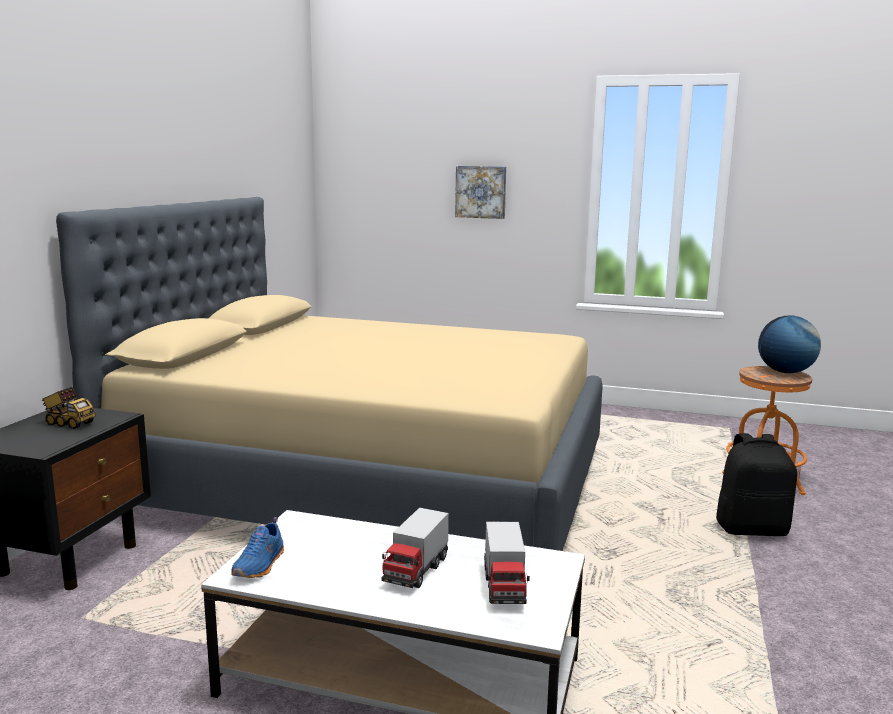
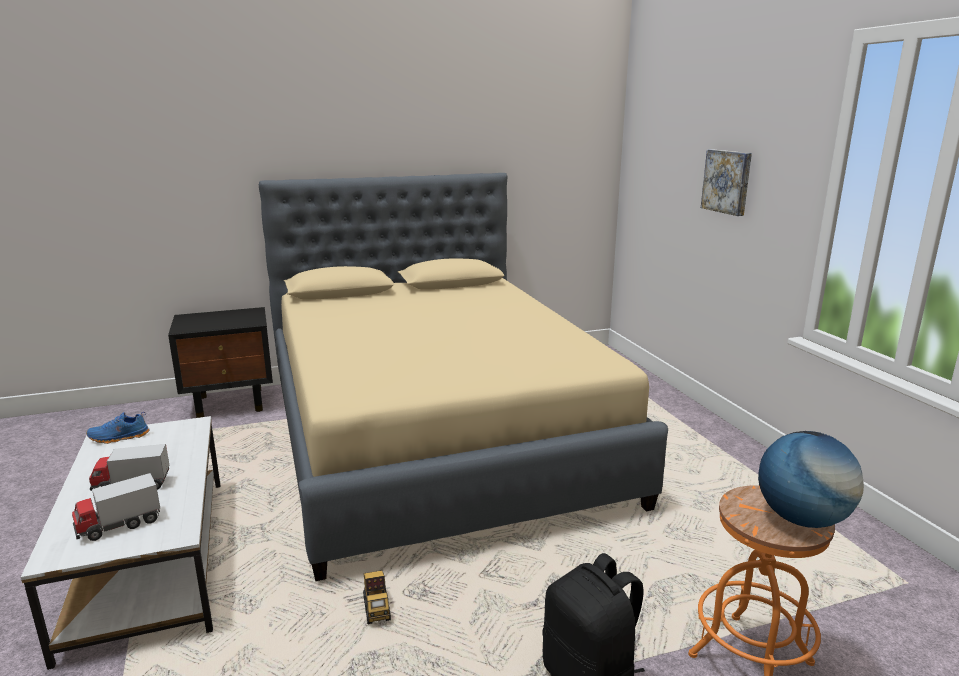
camera: 55 degrees right, 5 degrees up
toy truck [42,387,95,429] -> toy truck moved to [363,570,391,624]

